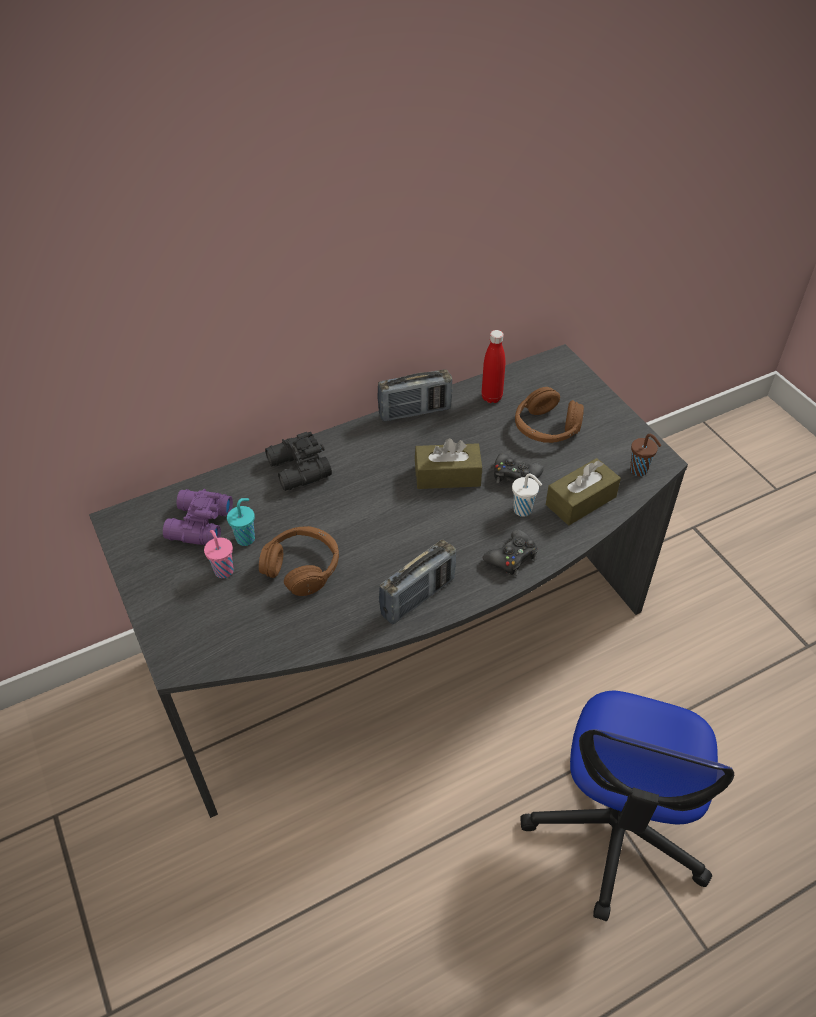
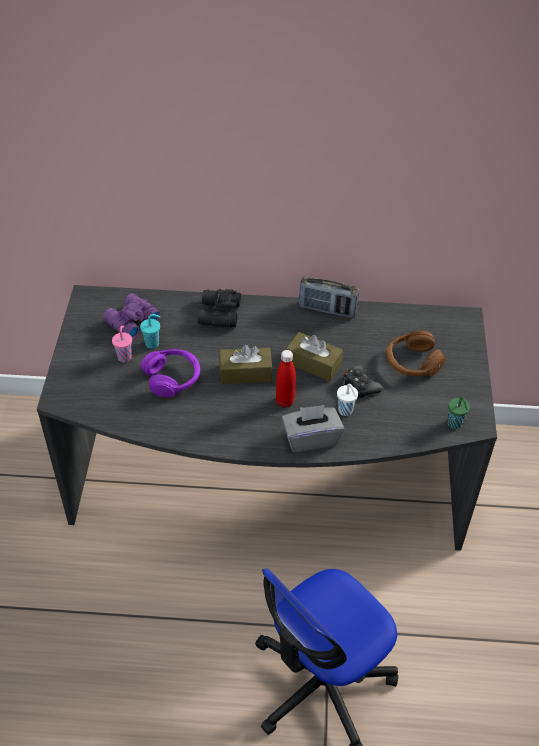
camera: 30 degrees right, 0 degrees up
brown headphones [259,526,339,596] -> purple headphones [140,349,200,397]
radio [379,539,456,625] -> none
red bottle [482,330,505,403] -> red bottle moved to [276,350,296,407]
black game controller [483,529,538,576] -> grey tissue box [282,405,344,452]
brown tissue box [546,458,621,525] -> brown tissue box moved to [219,345,273,384]
brown cup [630,434,661,476] -> green cup [447,397,470,429]

